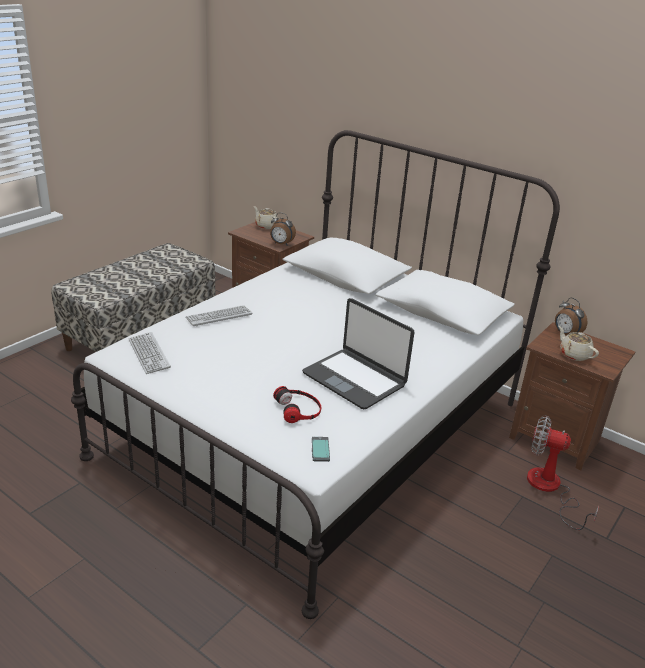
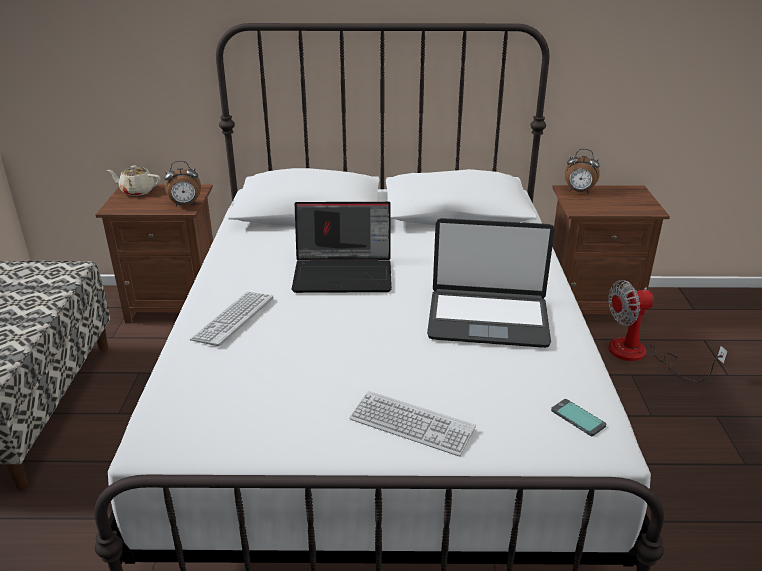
camera: 35 degrees left, 0 degrees up
keyboard [129,332,171,374] -> keyboard moved to [349,391,476,456]
headphones [273,386,321,423] -> none
beige teapot [558,326,599,361] -> none
none -> laptop [291,202,392,293]

